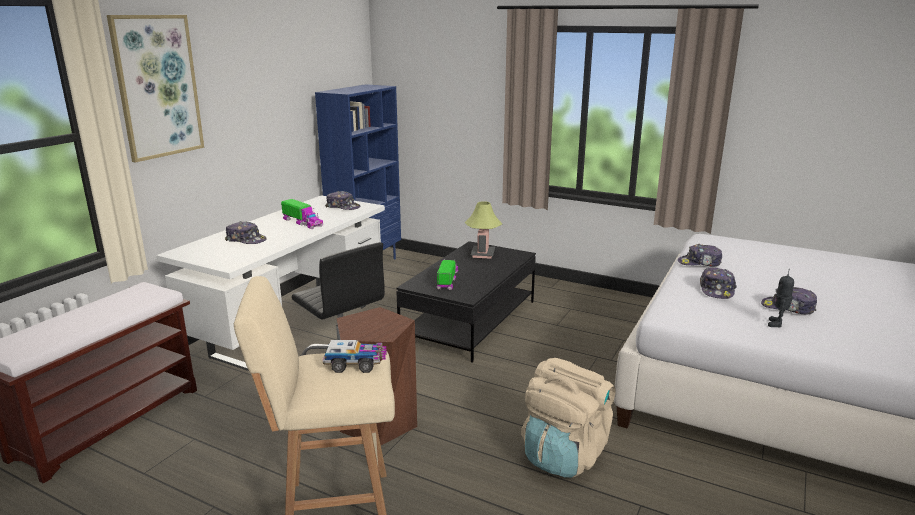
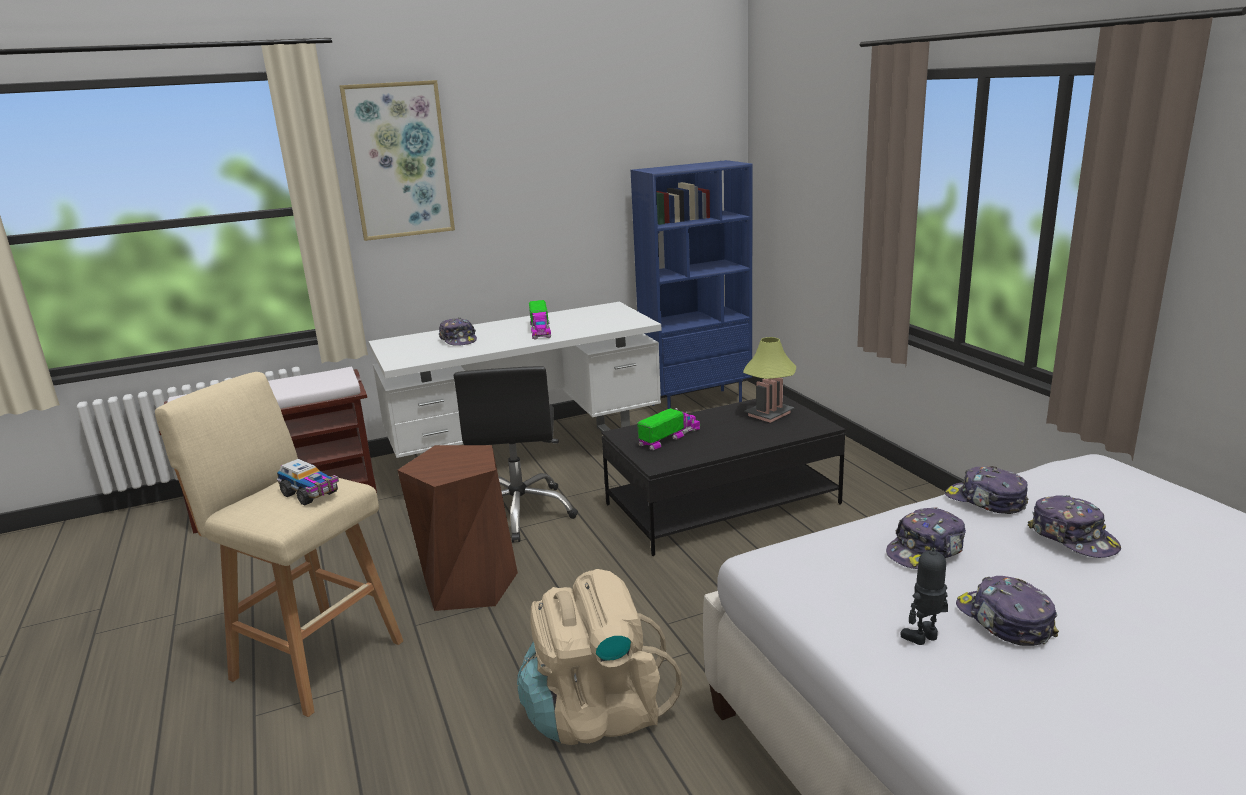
camera: 40 degrees right, 0 degrees up
cap [325,191,360,210] -> cap moved to [1028,495,1121,558]

